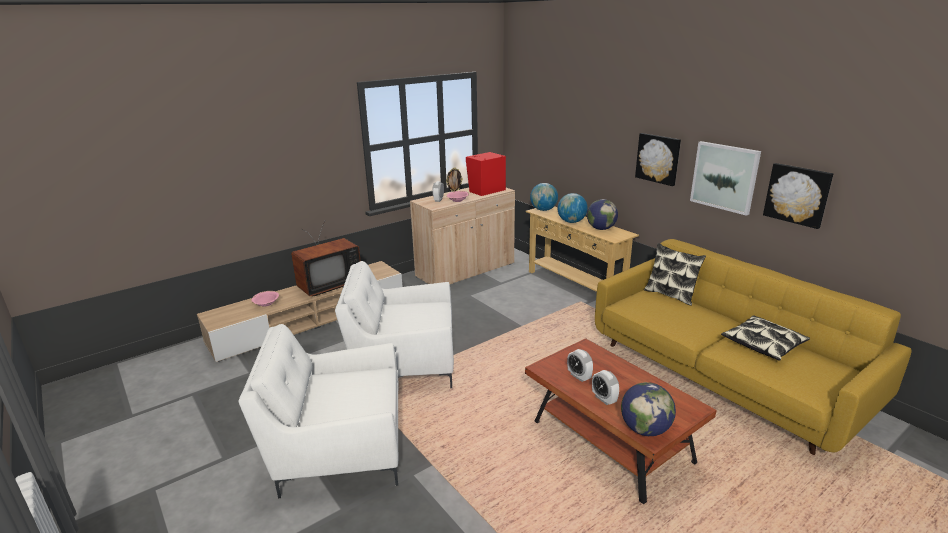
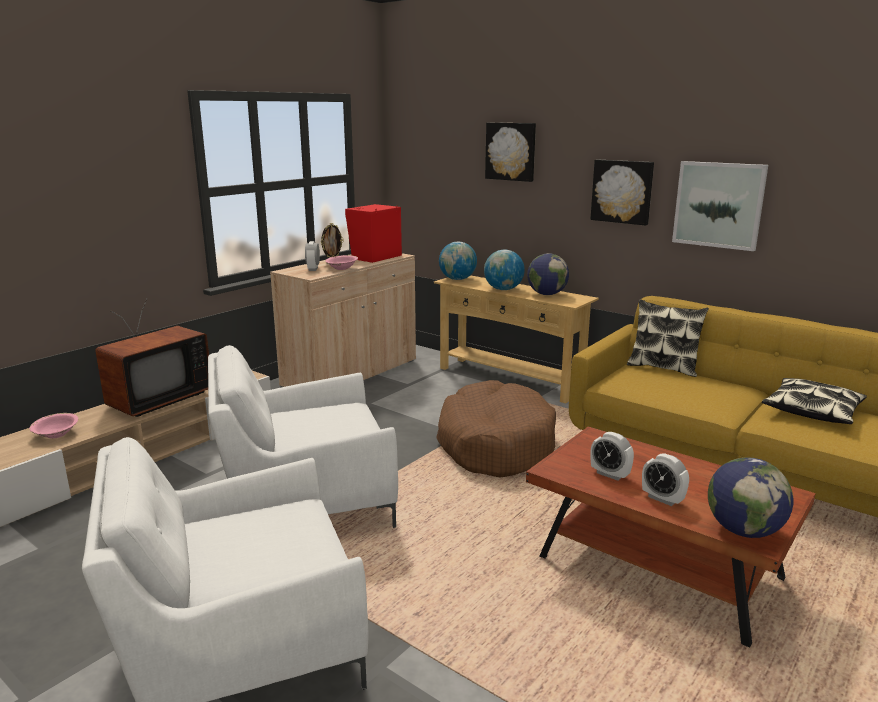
camera: 15 degrees left, 5 degrees down
picture [763,163,833,229] -> picture moved to [485,123,536,182]
none -> brown dog bed [436,380,556,477]

